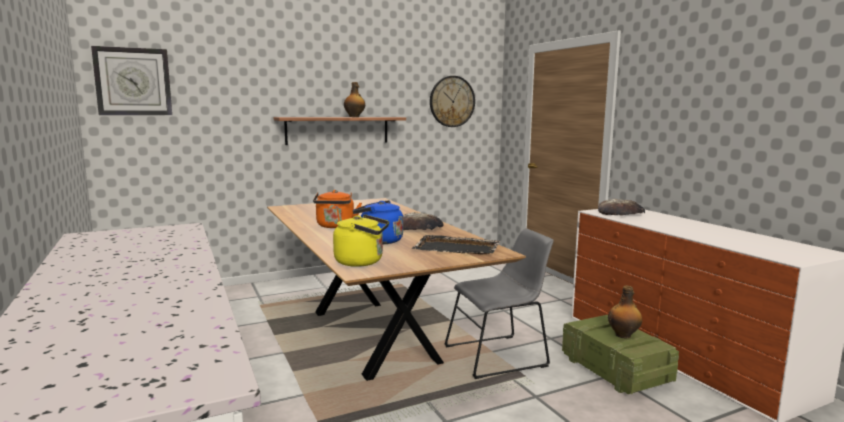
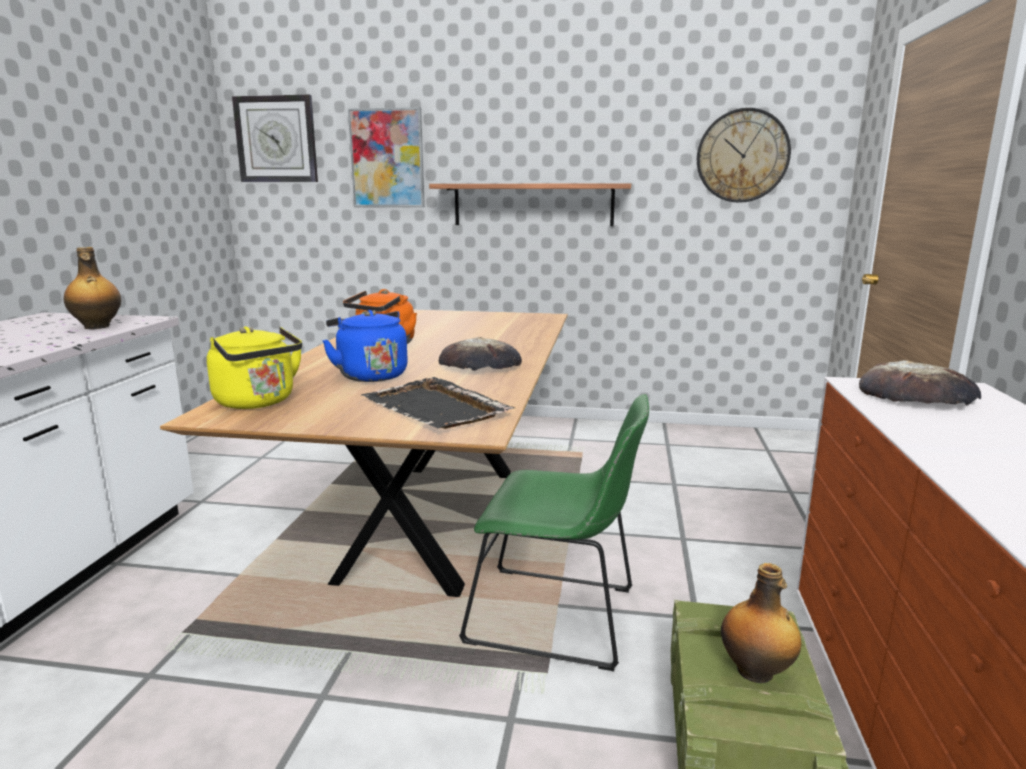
camera: 35 degrees right, 5 degrees up
bottle [344,82,365,117] -> bottle moved to [64,247,121,329]
grey chair [444,228,554,379] -> green chair [459,394,649,671]
none -> picture [348,107,425,208]

